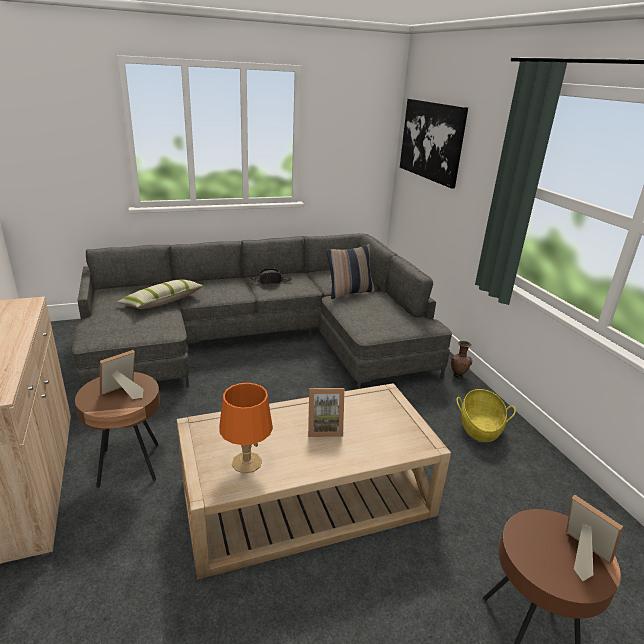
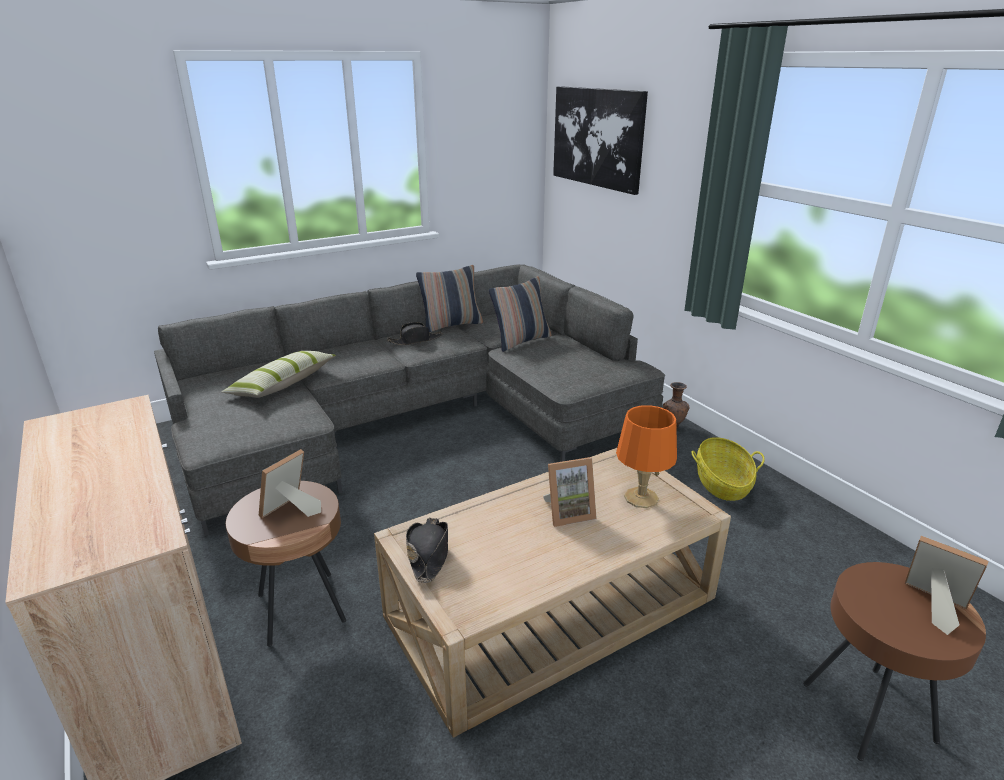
camera: 10 degrees left, 0 degrees up
orange table lamp [219,383,273,474] -> orange table lamp moved to [616,405,677,508]
none -> black hat [406,517,448,583]
none -> pillow [416,265,483,332]

